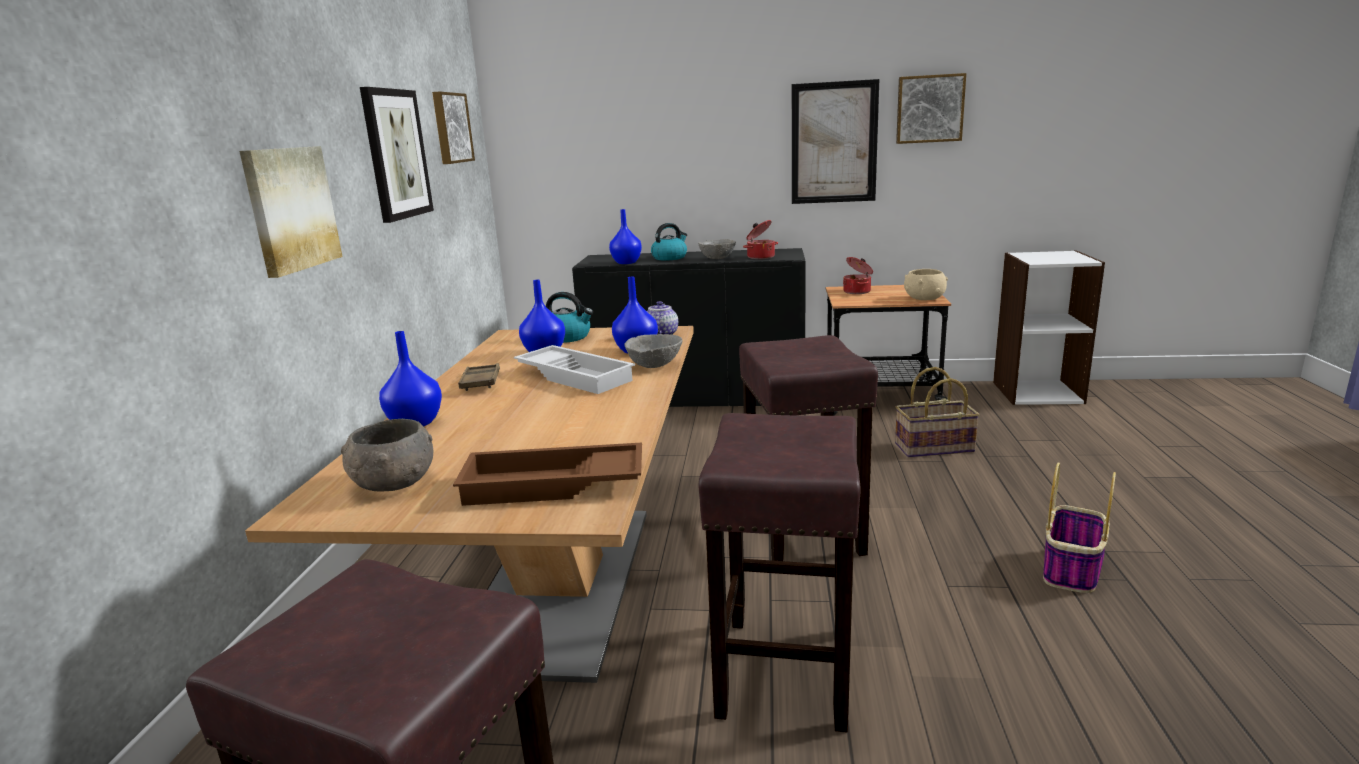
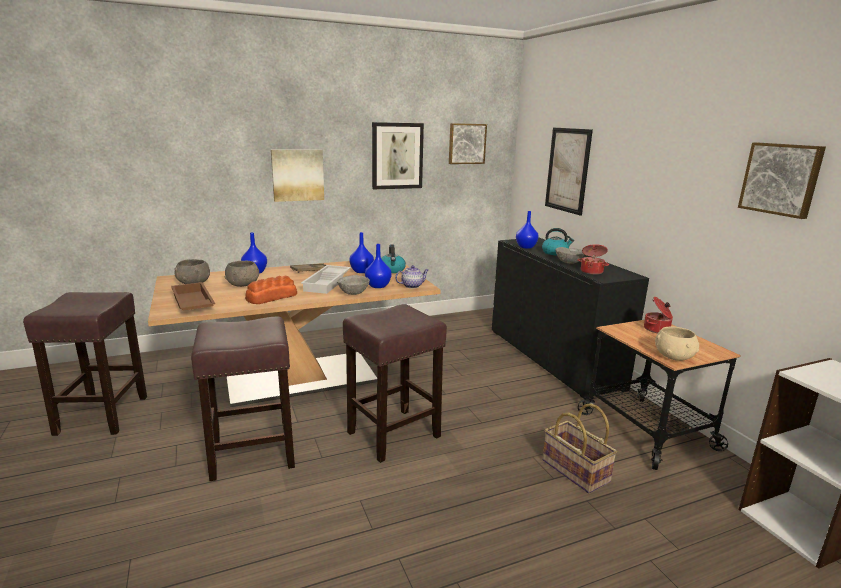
camera: 60 degrees right, 0 degrees up
picture [792,79,879,204] -> picture moved to [545,128,593,216]
basket [1043,462,1116,593] -> none
none -> grey bowl [225,261,259,287]
none -> bread [245,276,297,304]

